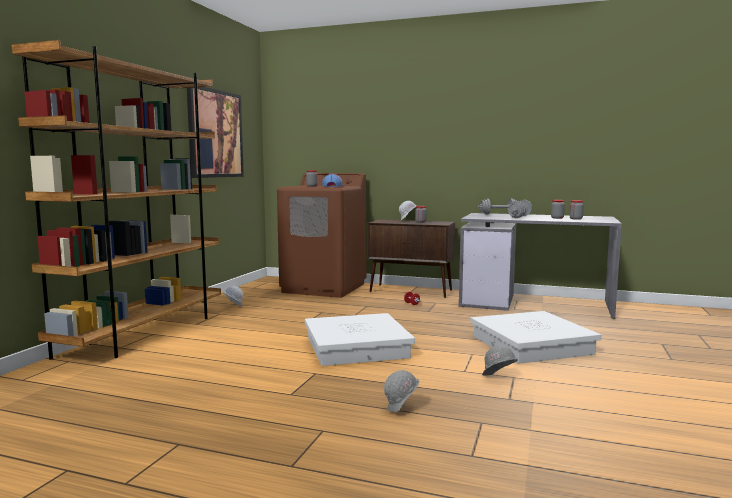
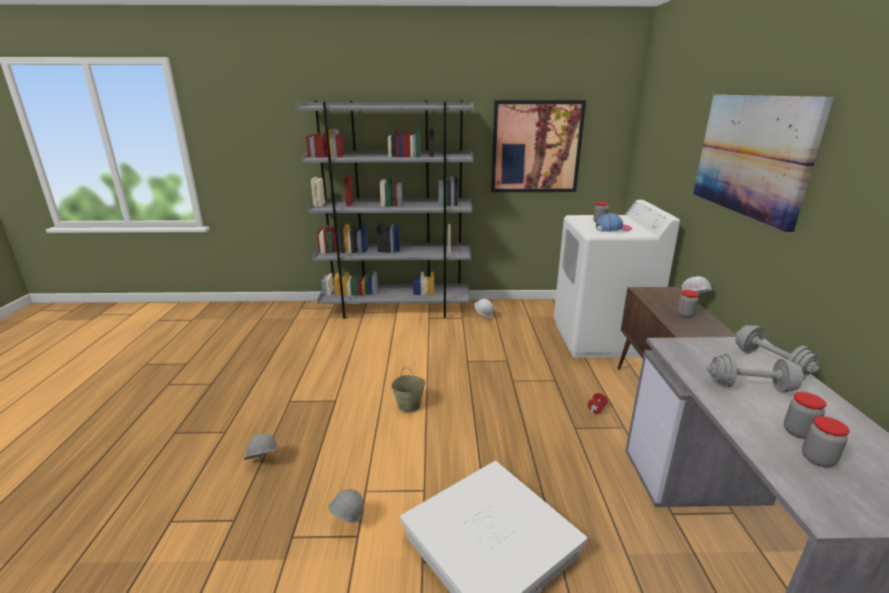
camera: 70 degrees right, 15 degrees up
brown bookcase [12,40,221,359] -> grey bookcase [295,101,475,319]
brown washing machine [277,173,366,298] -> white washing machine [554,200,680,358]
white storage box [305,313,415,366] -> beige bucket [391,367,425,413]
none -> picture [693,95,834,233]

